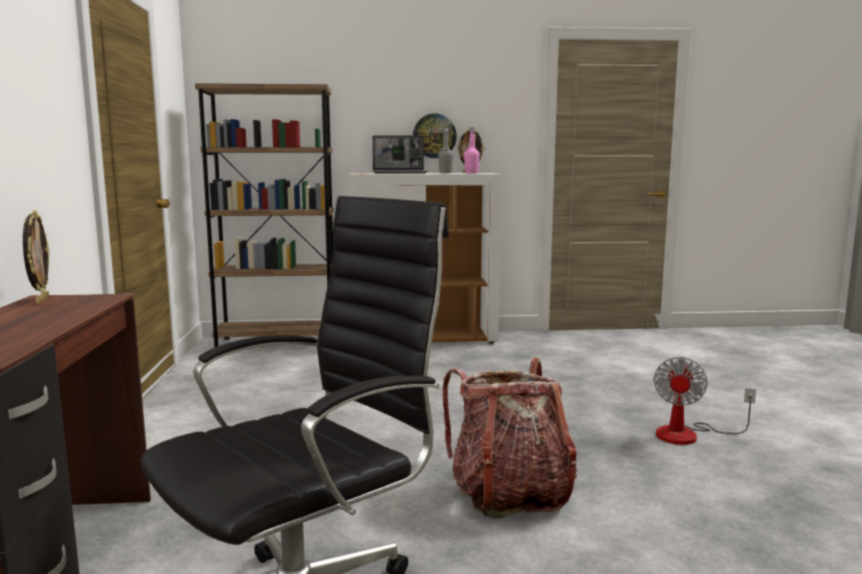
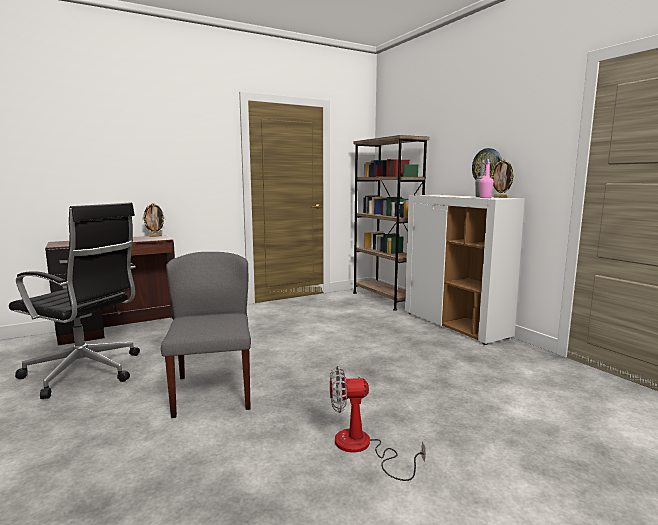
camera: 65 degrees right, 0 degrees up
laptop [372,135,428,174] -> none
backpack [442,358,577,519] -> grey chair [161,252,251,418]

